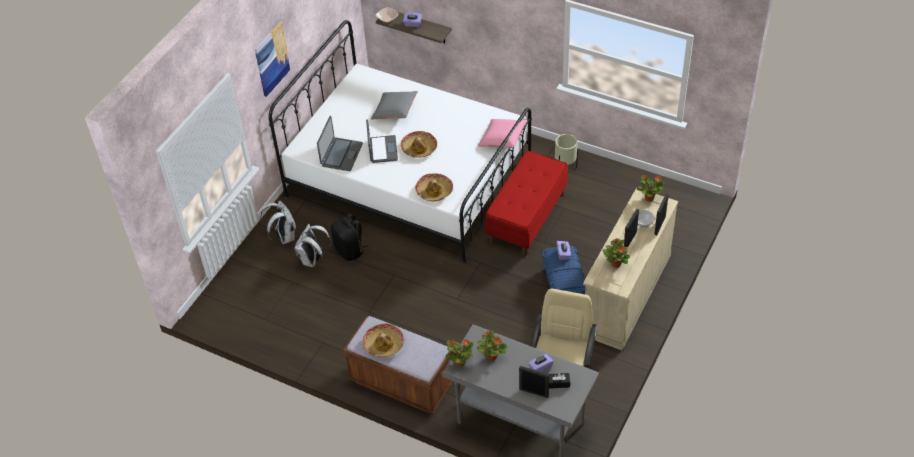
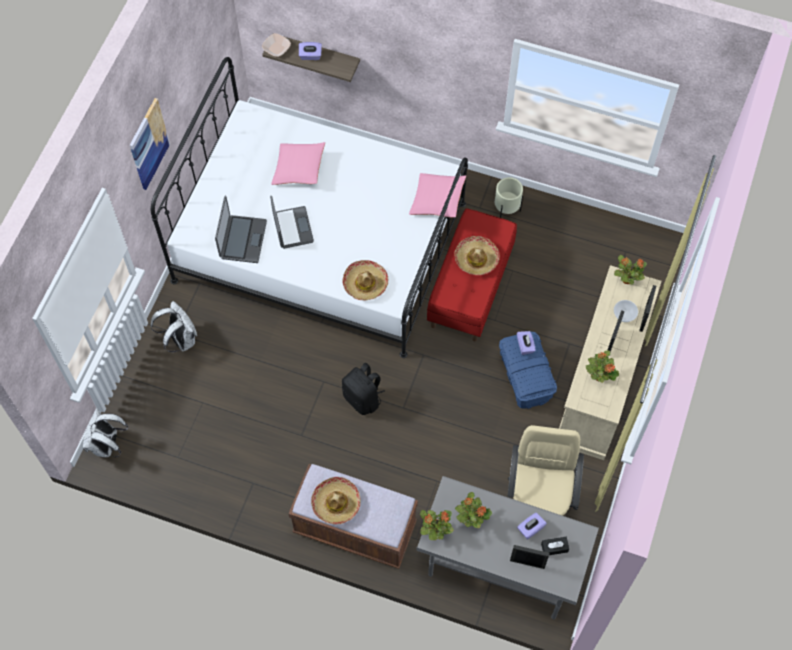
camera: 10 degrees left, 15 degrees up
white backpack [294,224,332,267] -> white backpack moved to [83,409,128,457]
black backpack [331,213,368,261] -> black backpack moved to [342,363,385,415]
grey pillow [371,91,418,119] -> pink pillow [271,142,325,185]
hat [401,131,437,158] -> hat moved to [454,236,500,275]

